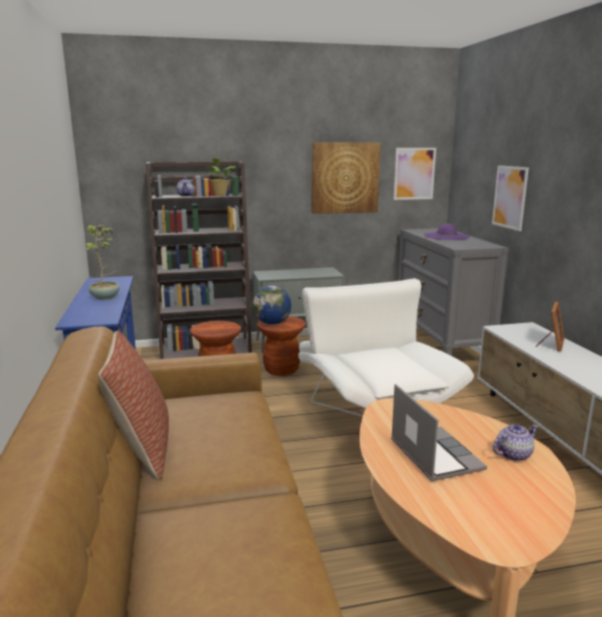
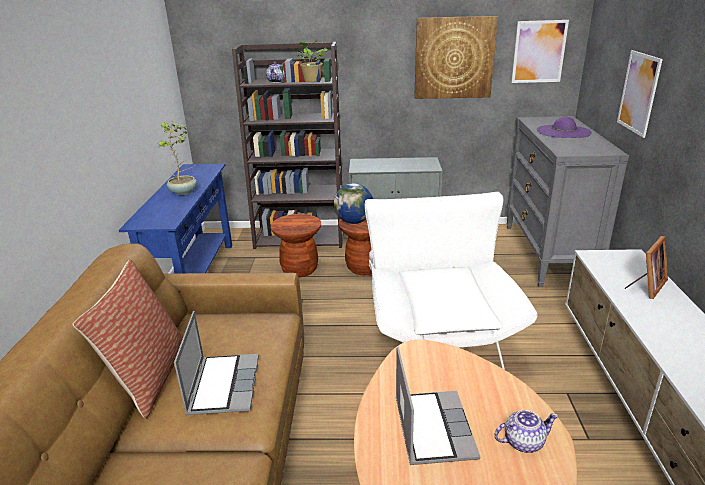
camera: 15 degrees right, 10 degrees up
none -> laptop [174,311,259,415]

